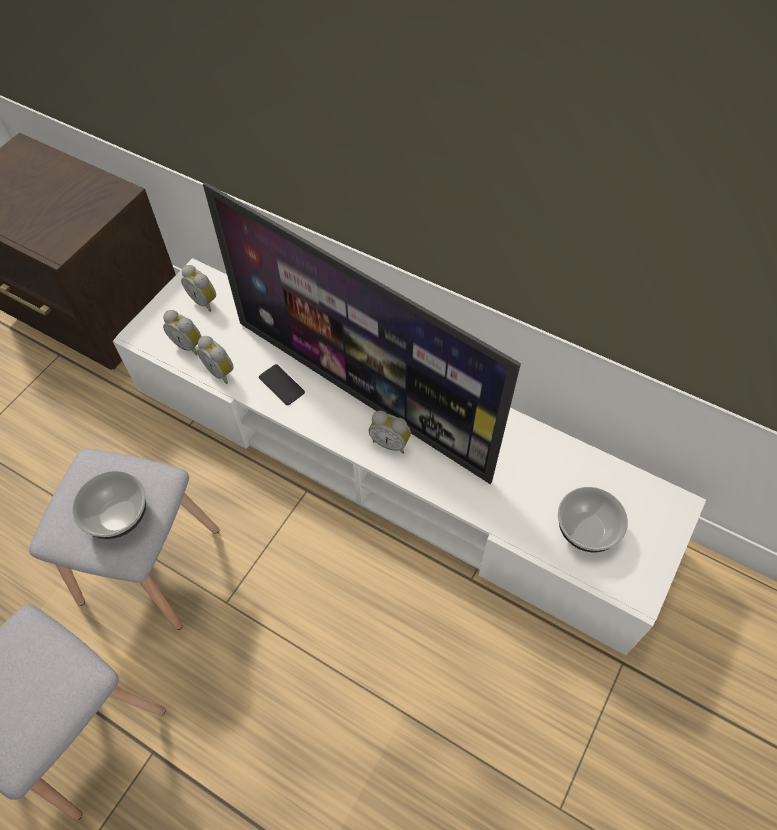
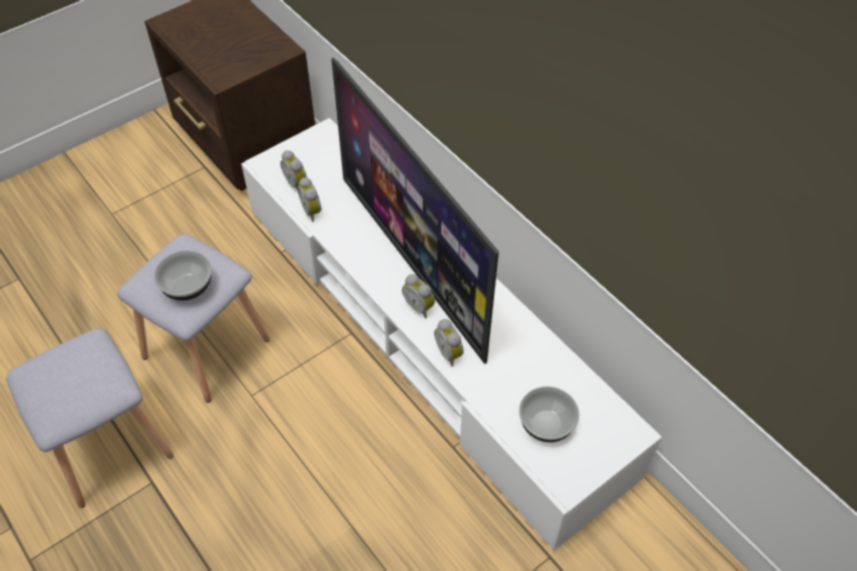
camera: 20 degrees right, 5 degrees down
alarm clock [181,265,216,312] -> alarm clock moved to [434,319,464,366]
phone [259,364,305,405] -> none

